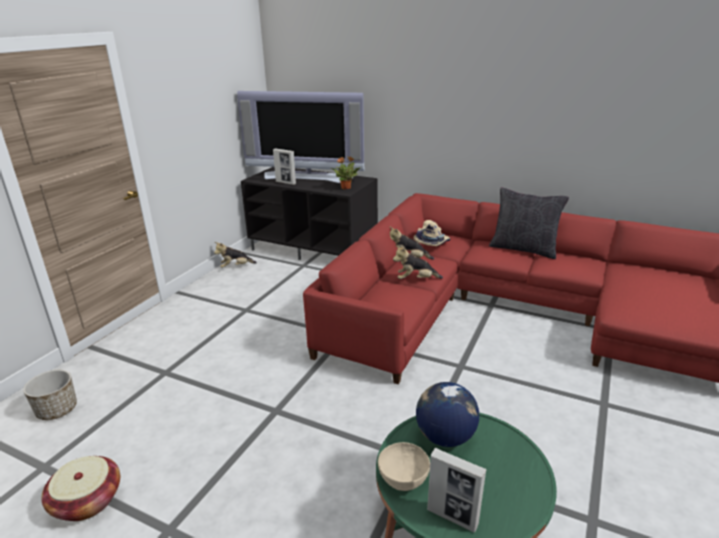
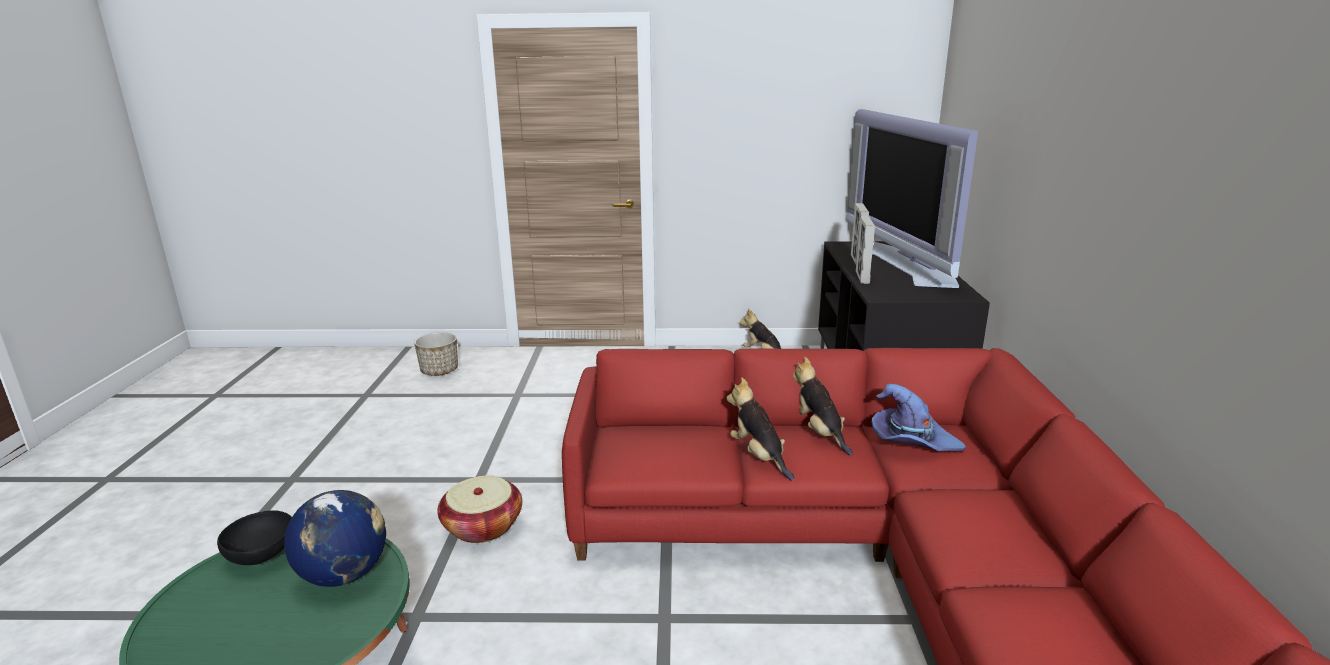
camera: 65 degrees right, 5 degrees down
basket [41,456,120,521] -> basket moved to [437,475,522,543]
potted plant [331,157,361,189] -> none
beige bowl [378,442,430,491] -> black bowl [217,510,292,565]
beige hat [414,220,450,246] -> purple hat [871,384,966,451]
picture frame [427,448,487,532] -> picture frame moved to [856,216,875,284]
black pillow [489,188,569,259] -> none

